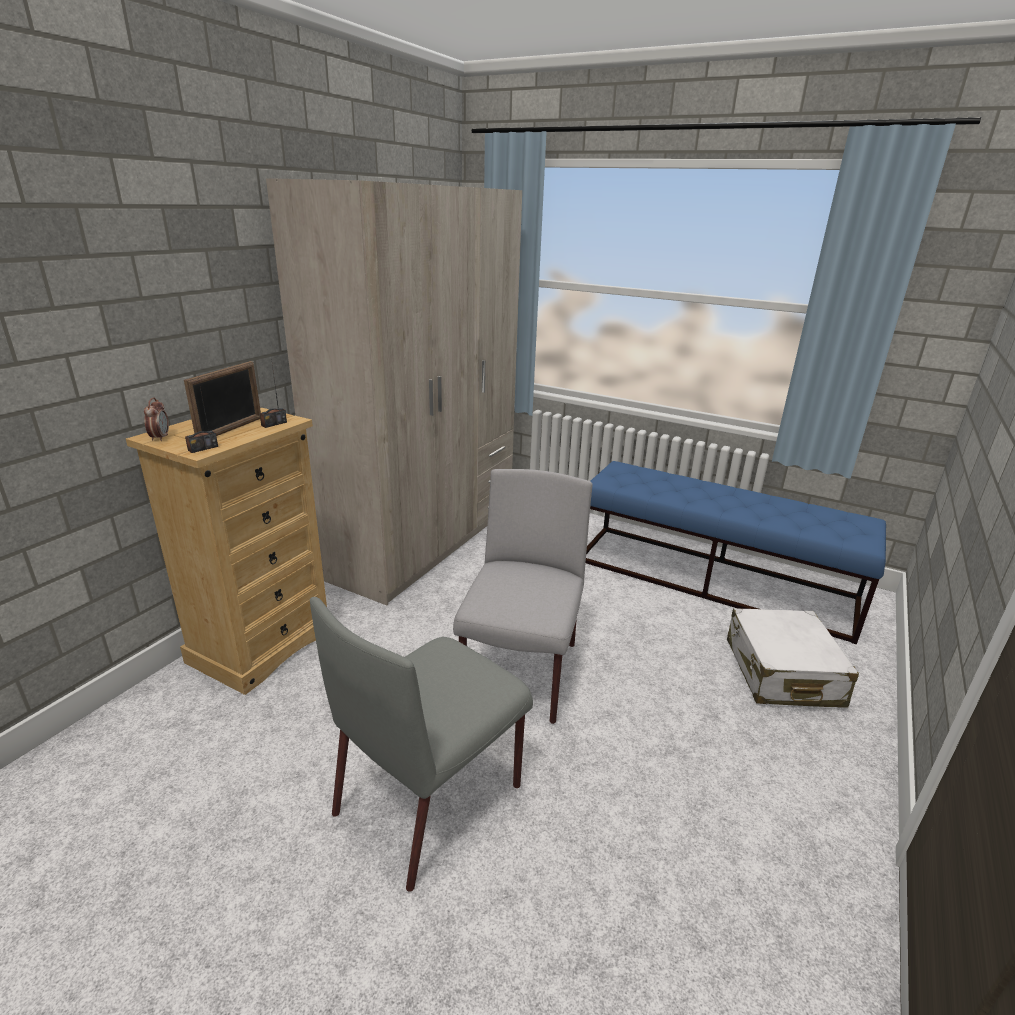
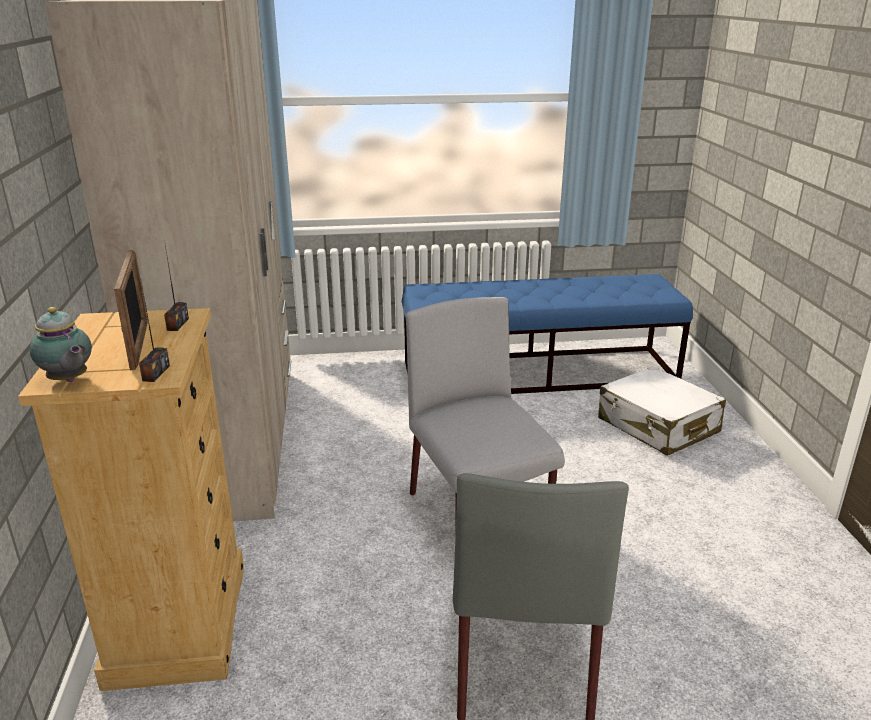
camera: 35 degrees left, 0 degrees up
alarm clock [144,398,169,441] -> teapot [30,307,92,382]

